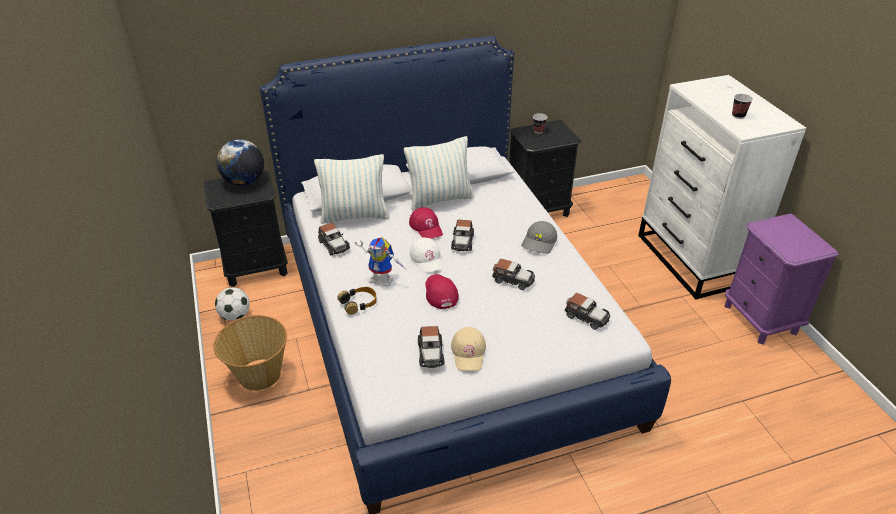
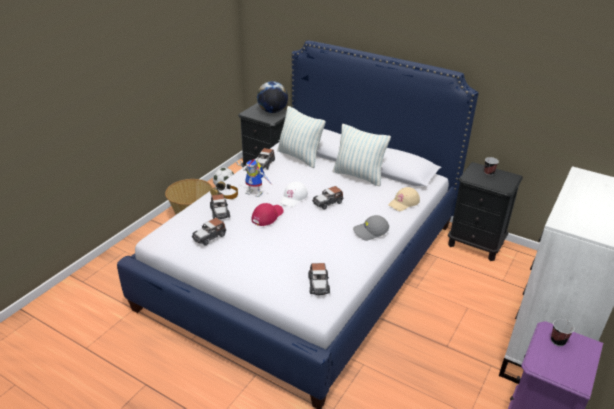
camera: 50 degrees right, 5 degrees down
toy robot [355,237,406,287] -> toy robot turned 45 degrees counterclockwise [236,160,271,197]
red cap [409,207,443,239] -> none
beige cap [451,327,486,371] -> beige cap moved to [388,187,420,211]
toy car [492,259,535,290] -> toy car moved to [210,194,230,219]
cup [732,94,753,119] -> cup moved to [551,319,574,346]

